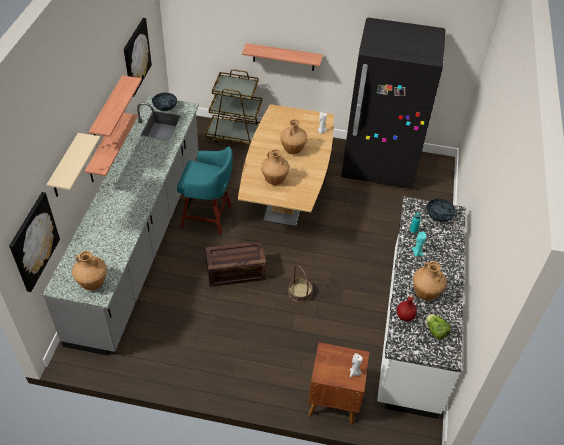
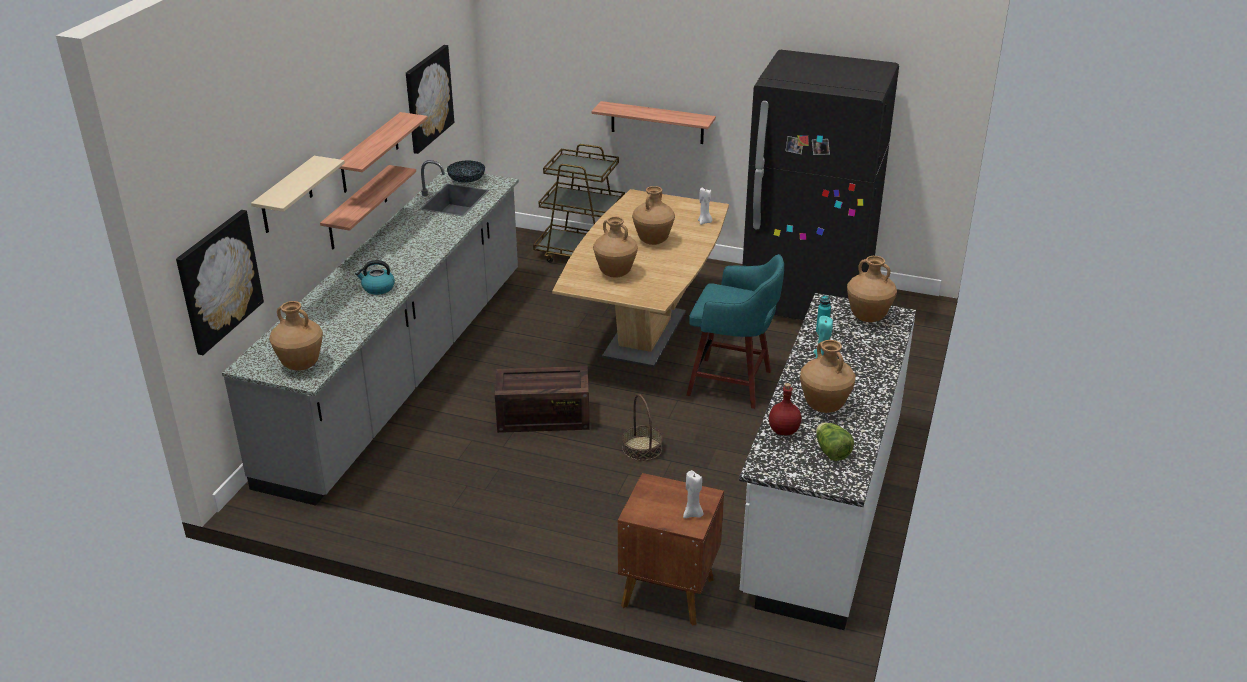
camera: 10 degrees right, 15 degrees down
turquoise stool [177,146,233,235] -> turquoise stool moved to [686,254,784,409]
bowl [427,199,456,222] -> brown vase [847,256,897,322]
none -> kettle [355,260,395,295]

